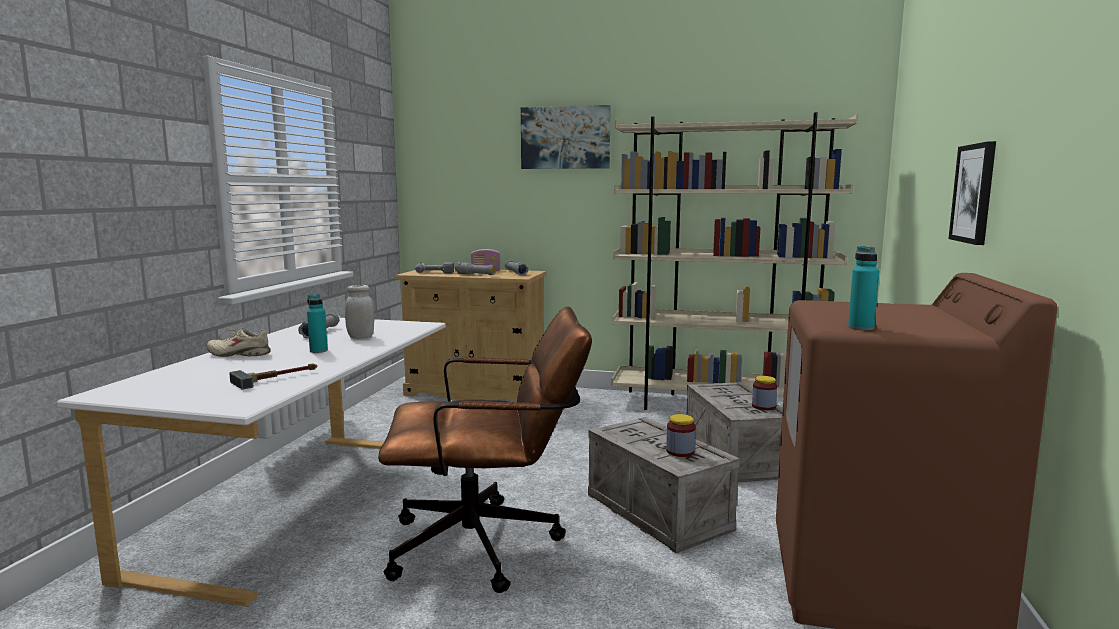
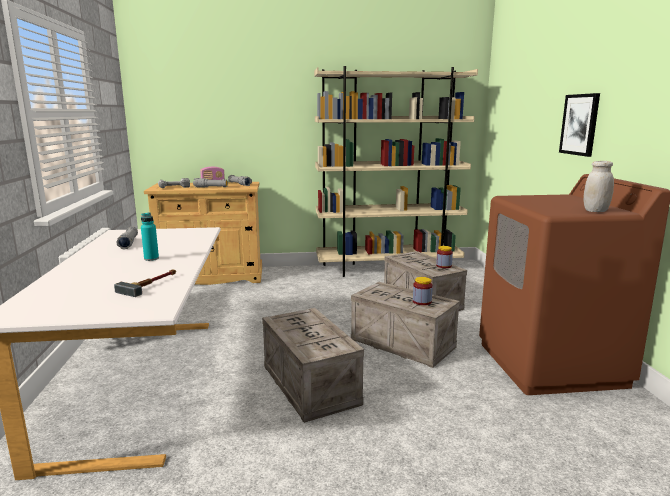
camera: 20 degrees left, 5 degrees up
beige shoe [206,328,271,357] -> none
white jar [345,285,374,339] -> white jar moved to [583,161,614,212]
brown office chair [378,306,592,593] -> crate [262,308,364,423]
picture [521,105,611,169] -> none
turquoise bottle [848,246,879,330] -> none

